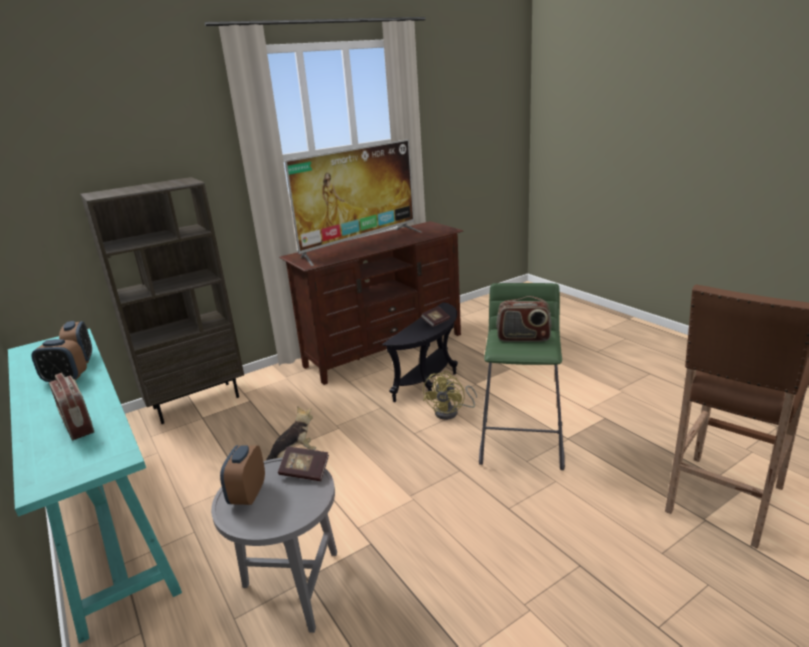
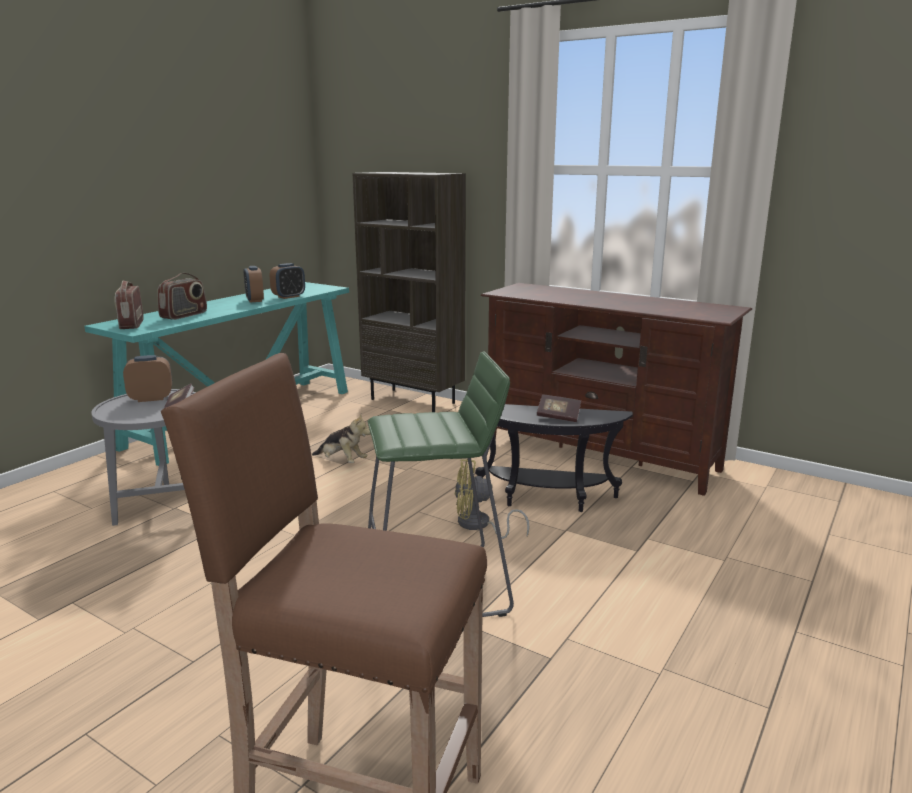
camera: 65 degrees right, 5 degrees down
television [284,139,422,266] -> none
radio [496,296,552,342] -> radio moved to [114,281,144,329]

